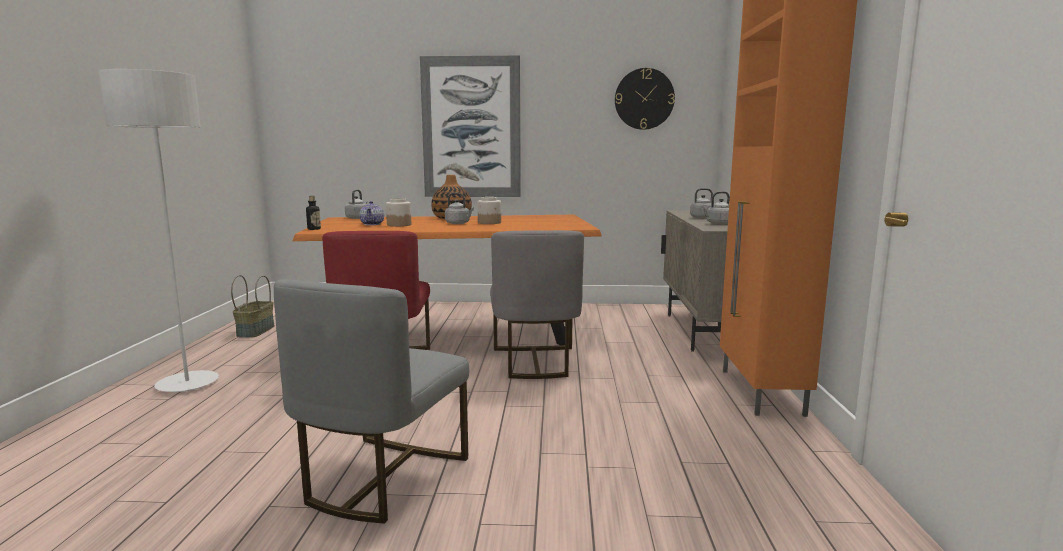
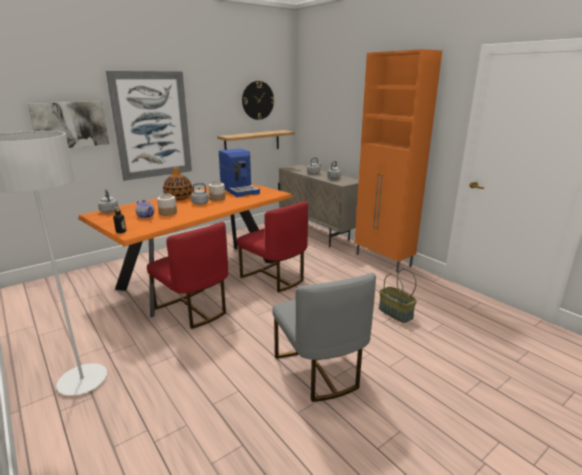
camera: 40 degrees left, 10 degrees up
basket [231,275,274,338] -> basket moved to [379,269,417,323]
grey chair [490,230,584,379] -> red chair [237,201,308,292]
none -> picture [28,101,109,148]
none -> shelf [217,130,295,150]
none -> coffee machine [219,148,260,197]

